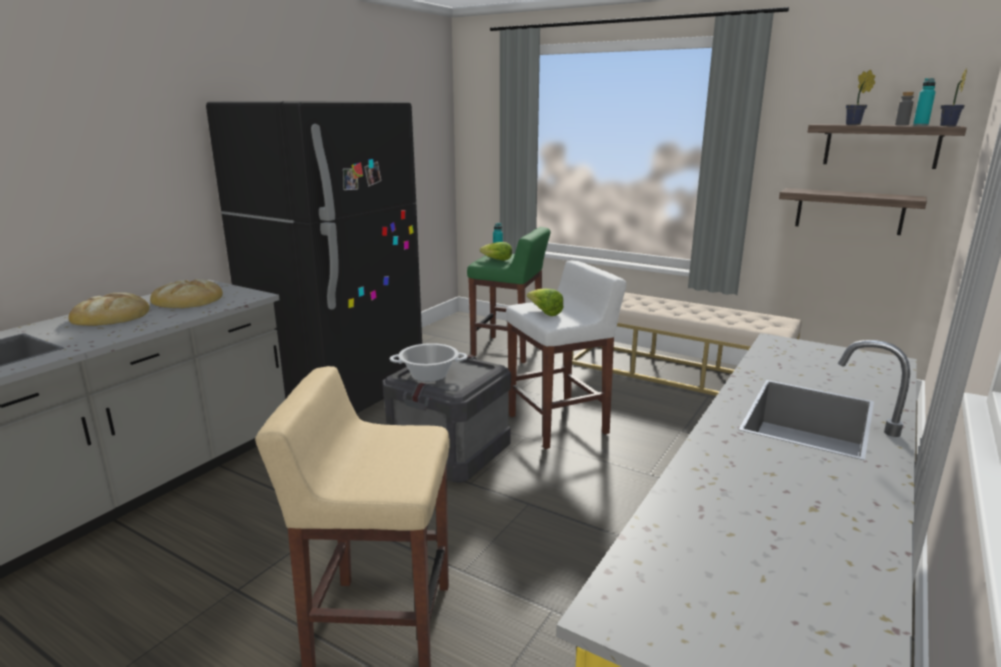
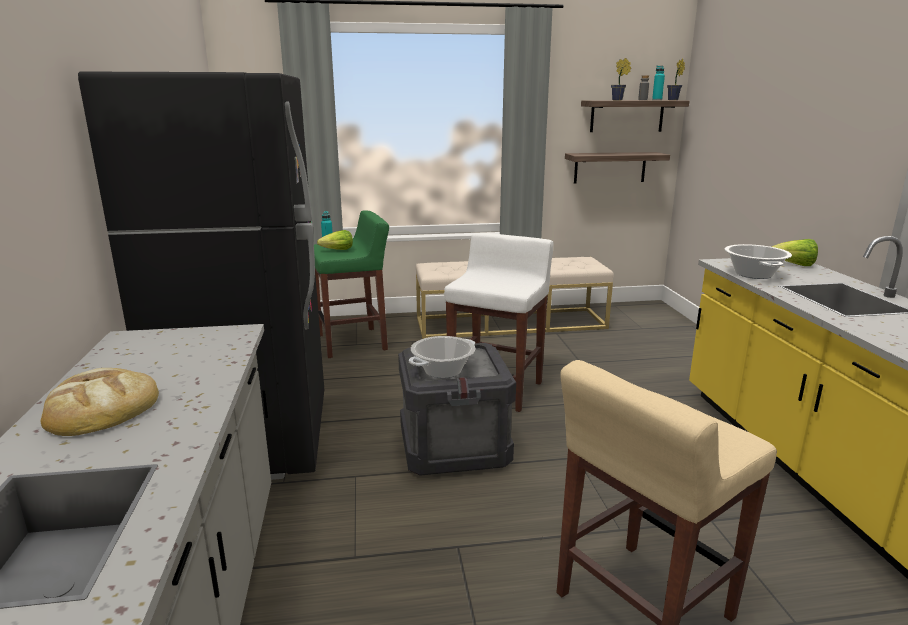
camera: 40 degrees left, 0 degrees up
bread [150,279,223,308] -> none
lettuce [527,289,564,316] -> lettuce moved to [772,239,818,266]
none -> cooking pot [725,244,792,279]

